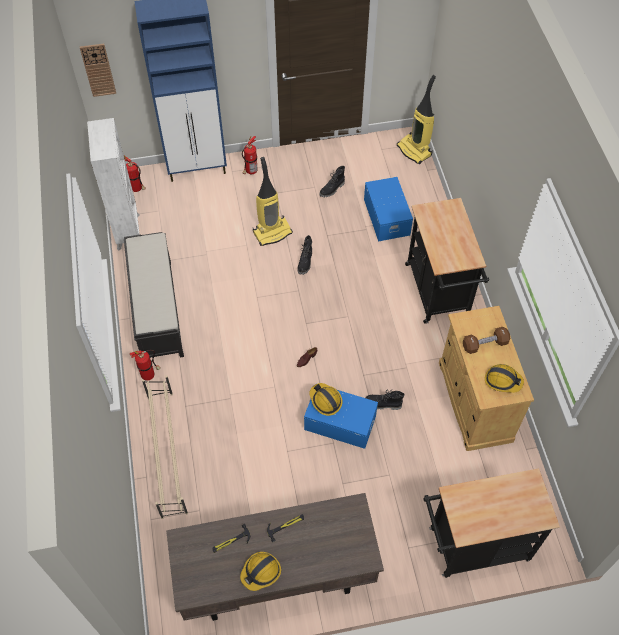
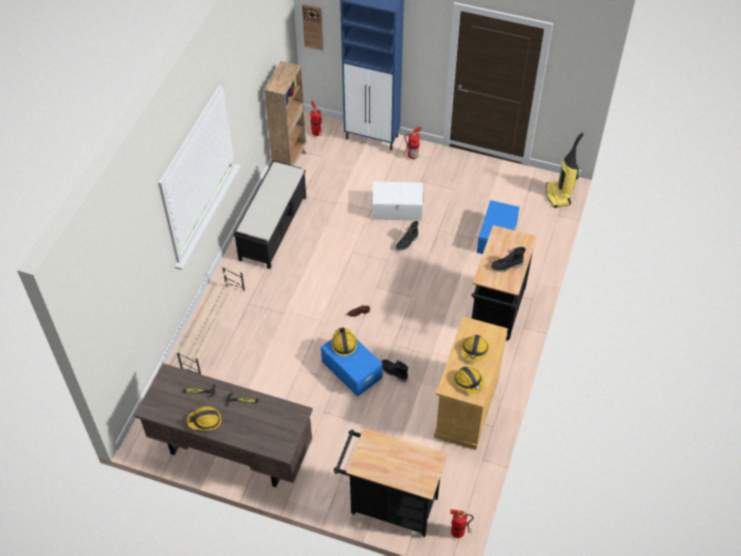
camera: 30 degrees right, 5 degrees down
white bookcase [87,118,140,250] -> brown bookcase [264,61,306,166]
fire extinguisher [130,350,160,381] -> fire extinguisher moved to [450,509,474,538]
vacuum cleaner [253,157,293,246] -> white storage box [371,182,424,221]
black boot [319,166,345,197] -> black boot moved to [490,247,526,272]
brown dumbbell [463,327,510,354] -> hard hat [462,335,489,362]

